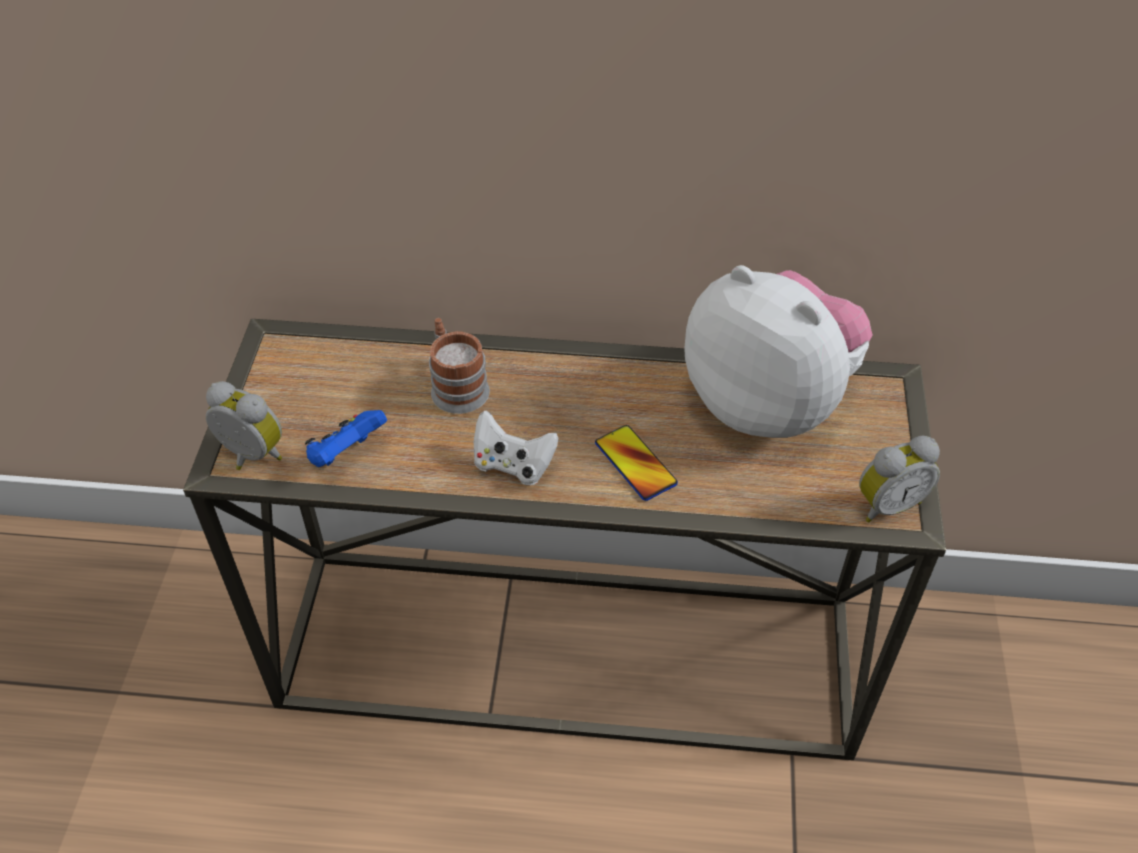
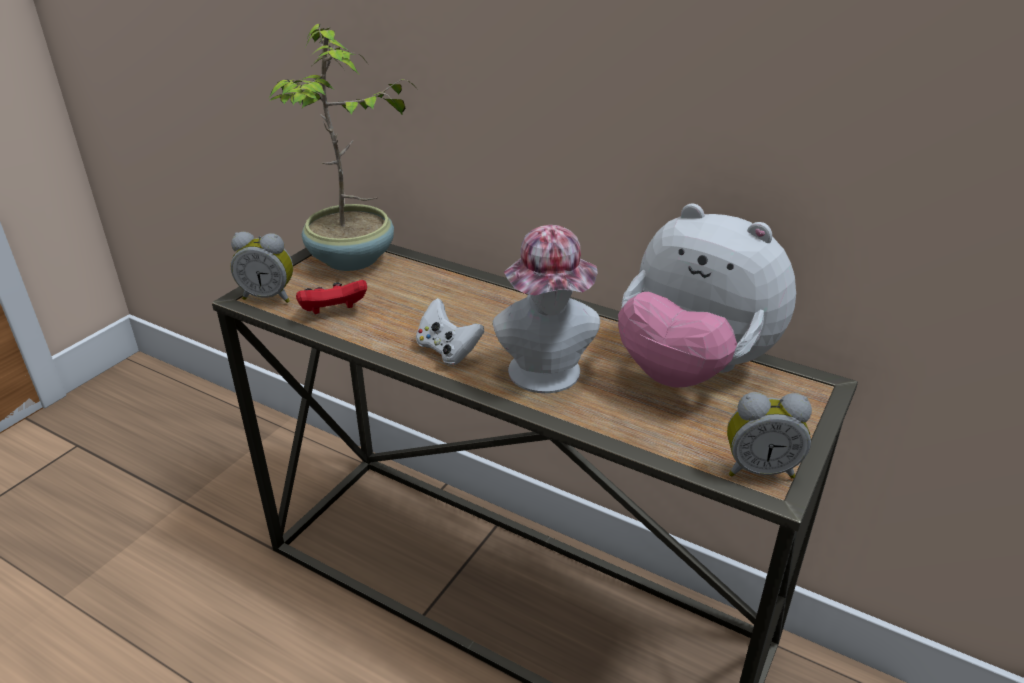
camera: 25 degrees right, 15 degrees down
alarm clock [206,381,282,470] -> alarm clock turned 135 degrees clockwise [230,232,293,303]
blue game controller [305,410,387,467] -> red game controller [296,280,367,314]
mug [429,318,490,414] -> none
phone [595,425,678,501] -> hat [493,225,600,393]
plush toy [684,265,873,438] -> plush toy turned 150 degrees clockwise [618,203,796,387]
none -> potted plant [269,24,416,271]

